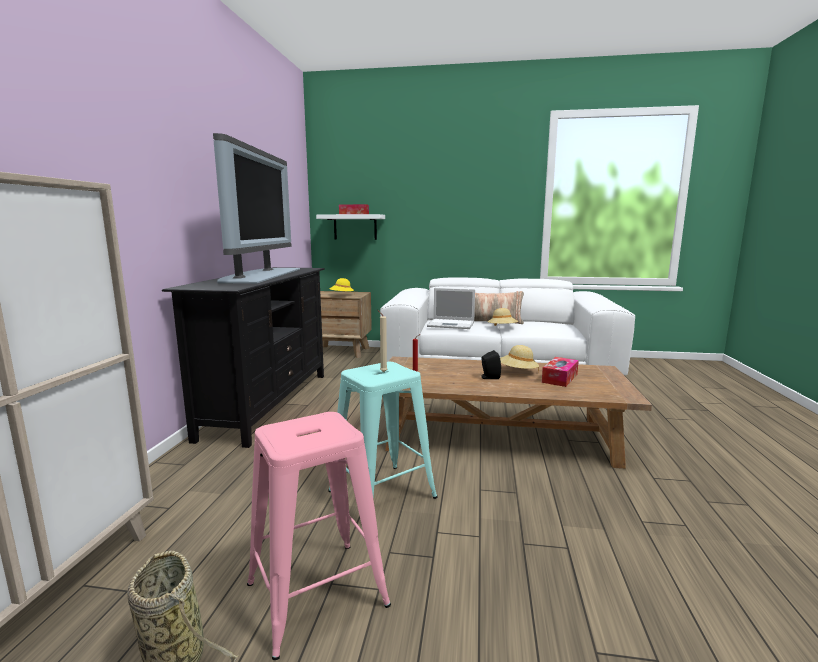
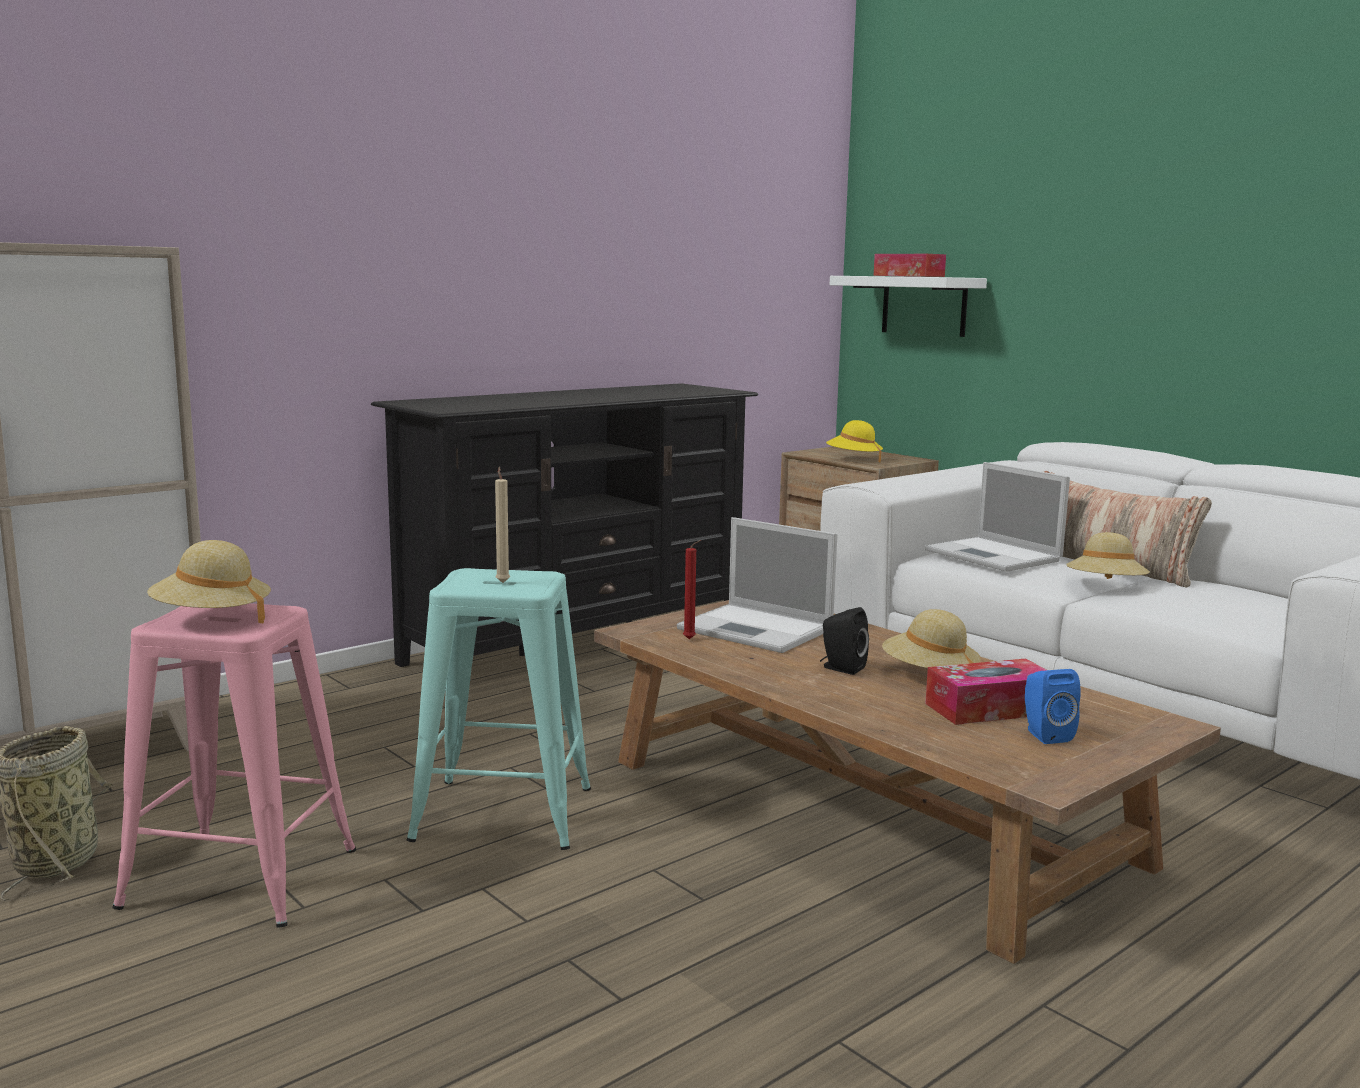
camera: 40 degrees right, 0 degrees up
television [213,133,300,284] -> none
none -> beige hat [147,540,271,623]
none -> laptop [677,517,837,653]
none -> blue speaker [1025,669,1081,744]

